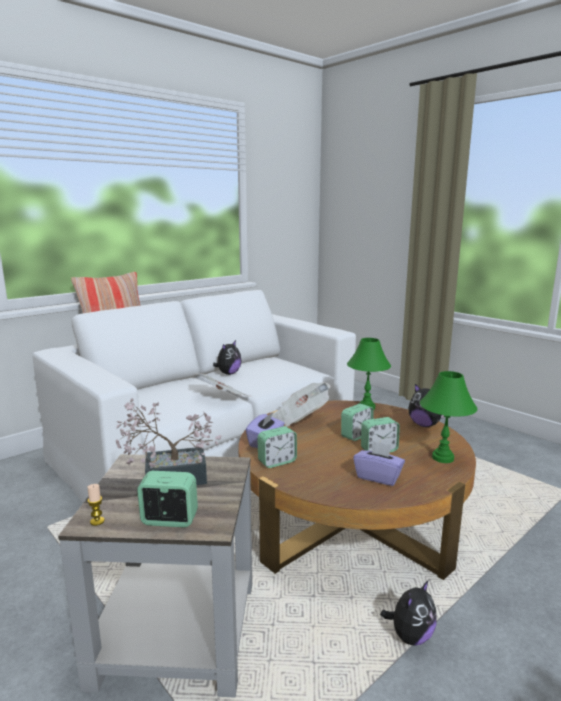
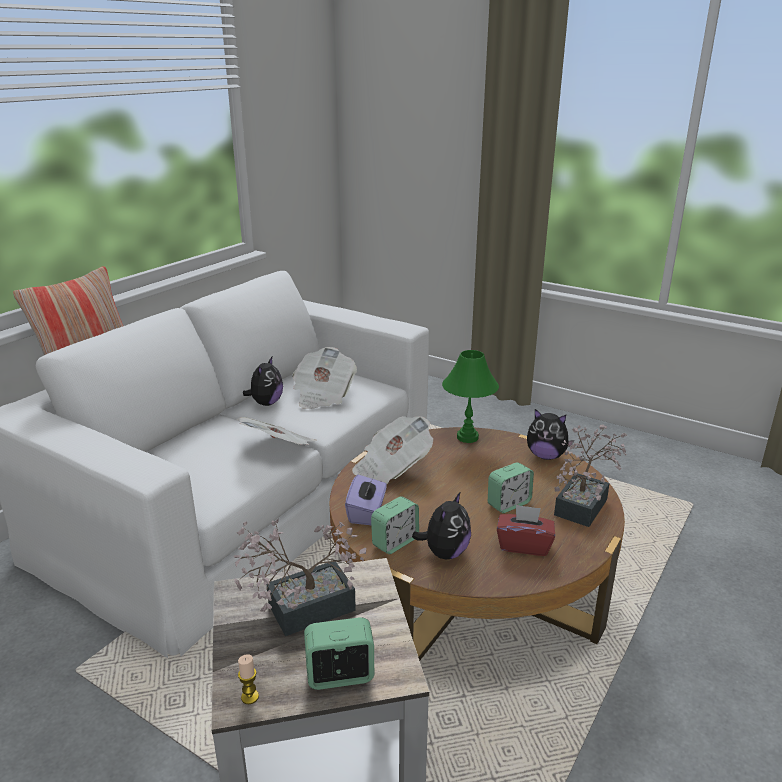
camera: 15 degrees left, 10 degrees up
alarm clock [341,404,374,441] -> none
purple tissue box [353,441,405,486] -> red tissue box [497,504,555,556]
plush toy [380,580,437,646] -> plush toy moved to [412,491,471,559]
green table lamp [420,371,477,463] -> potted plant [554,424,627,527]
none -> newspaper [292,347,357,409]

